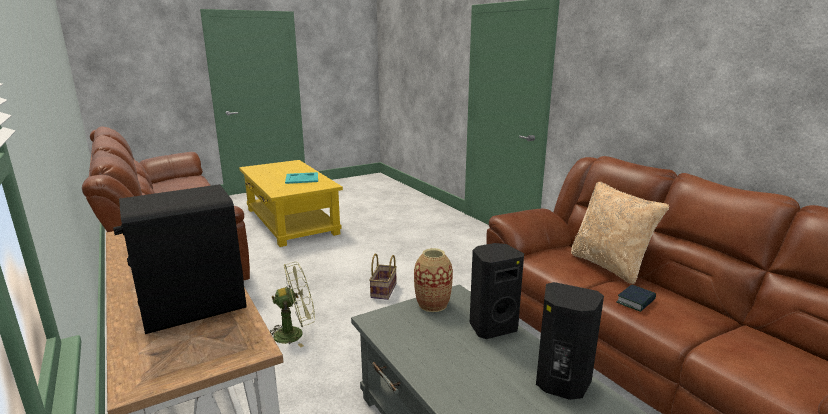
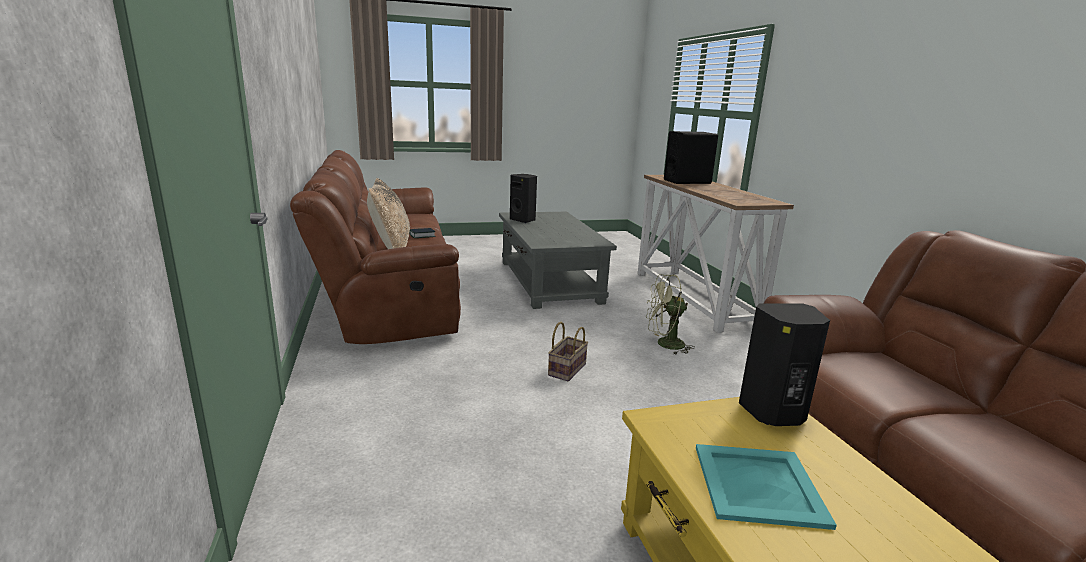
camera: 165 degrees left, 0 degrees up
vase [414,248,453,312] -> none
black speaker [470,243,524,339] -> black speaker moved to [739,303,830,426]

